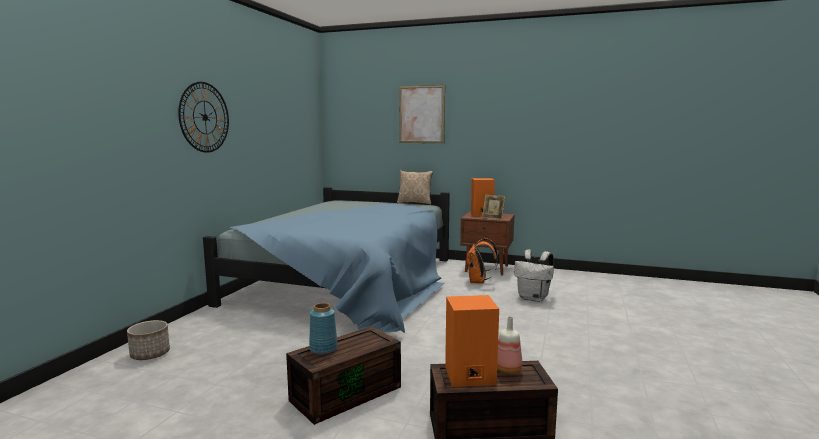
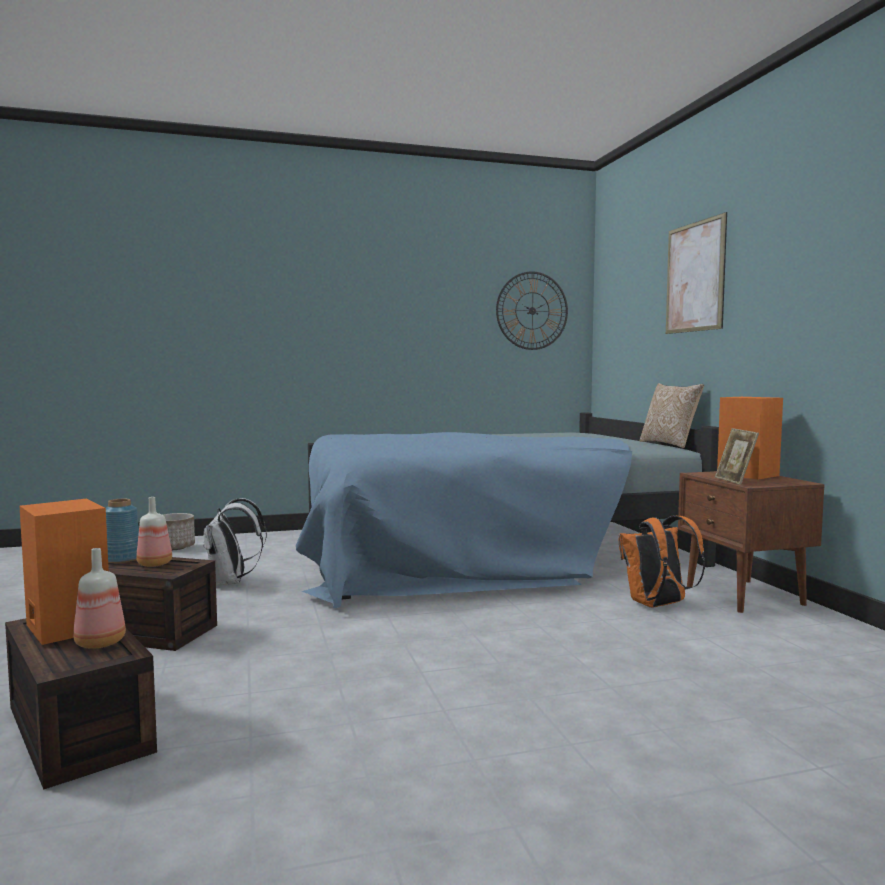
camera: 55 degrees right, 5 degrees down
wall clock [178,82,229,153] -> wall clock moved to [496,272,568,350]
white backpack [514,250,554,302] -> white backpack moved to [203,498,267,586]
none -> bottle [136,497,172,567]

